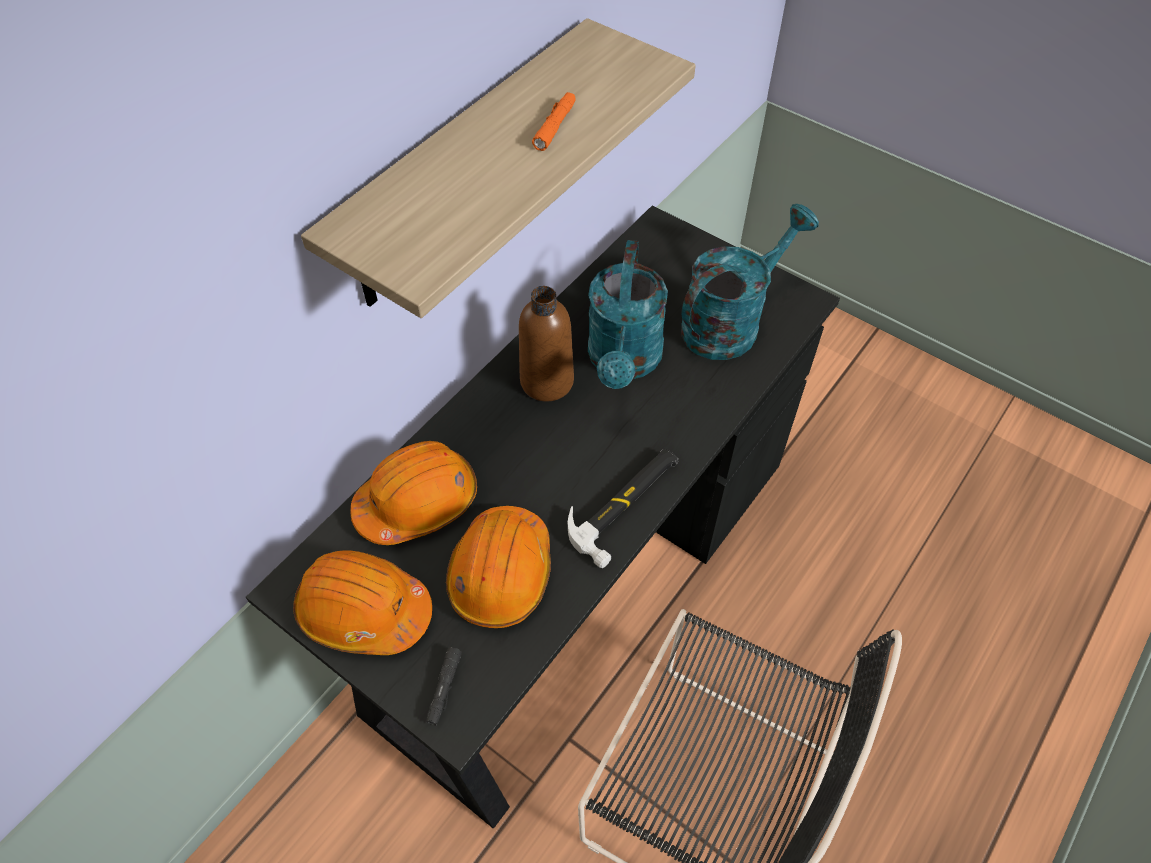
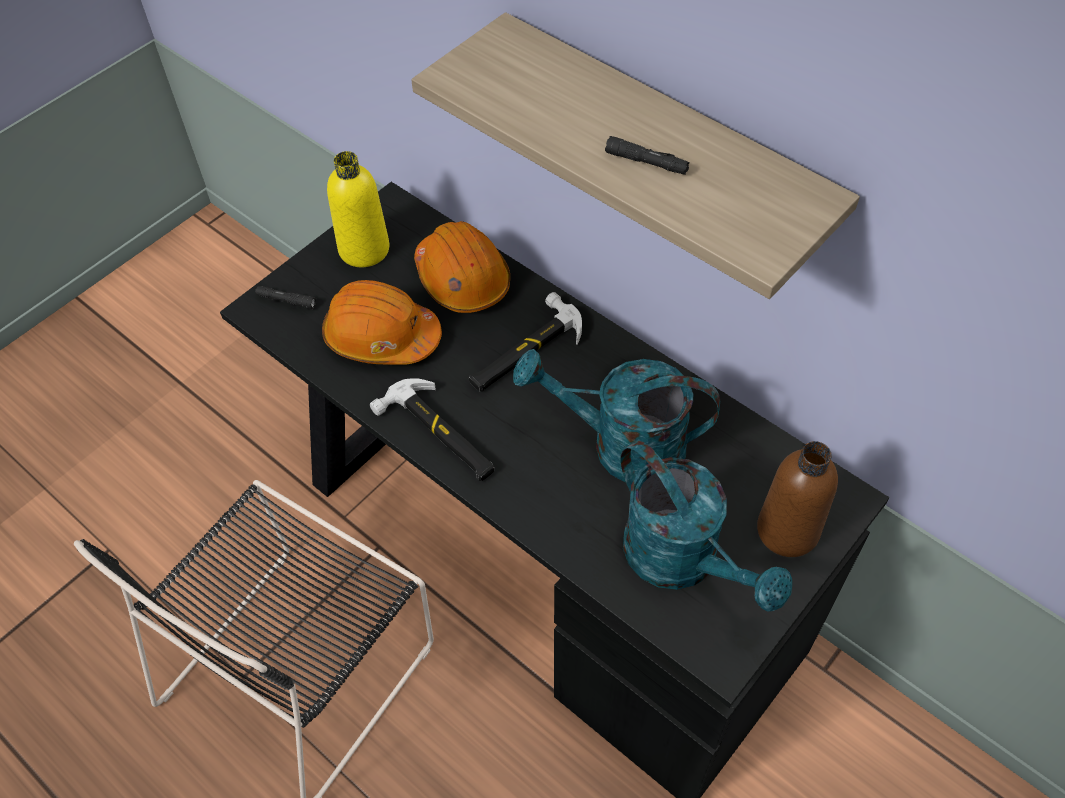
camera: 95 degrees right, 0 degrees up
orange hard hat [293,550,432,655] -> yellow bottle [327,151,390,267]
brown bottle [519,286,574,402] -> brown bottle moved to [757,441,838,557]
orange flashlight [532,92,576,151] -> black flashlight [605,136,690,175]
none -> hammer [469,292,582,391]

